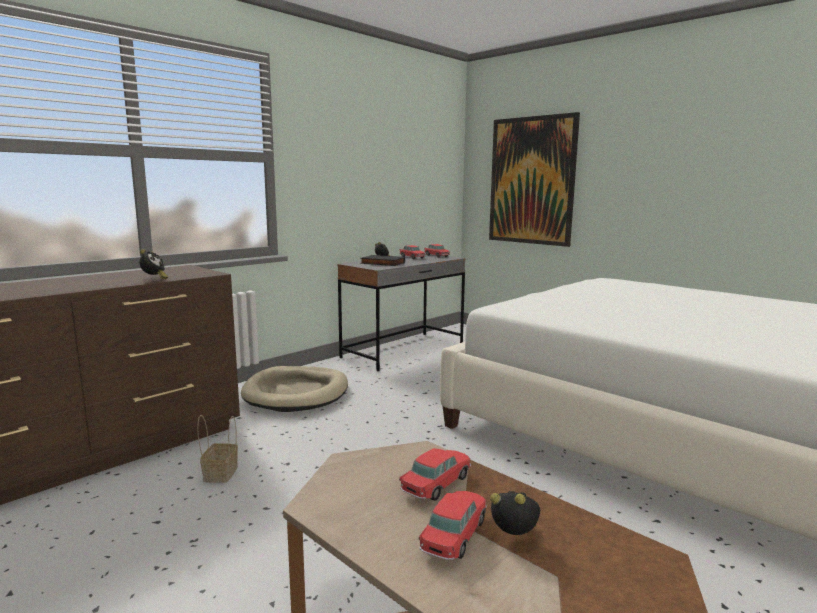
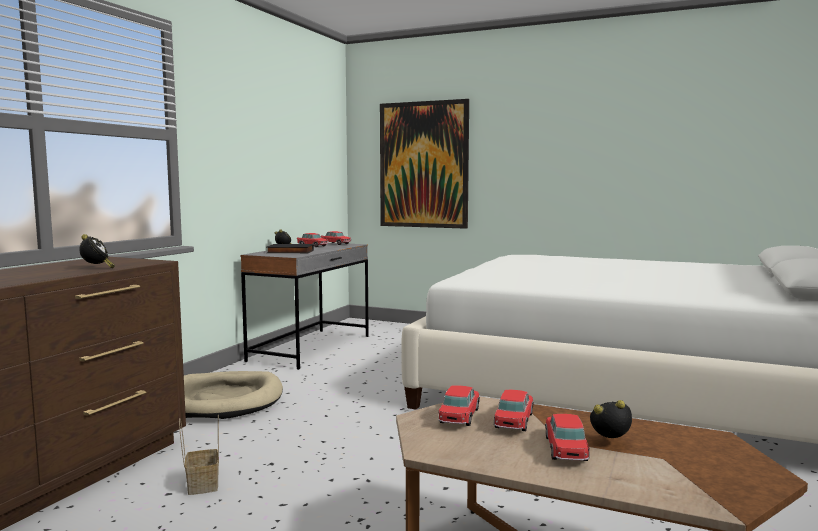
camera: 20 degrees left, 5 degrees down
none -> toy car [438,385,480,426]

